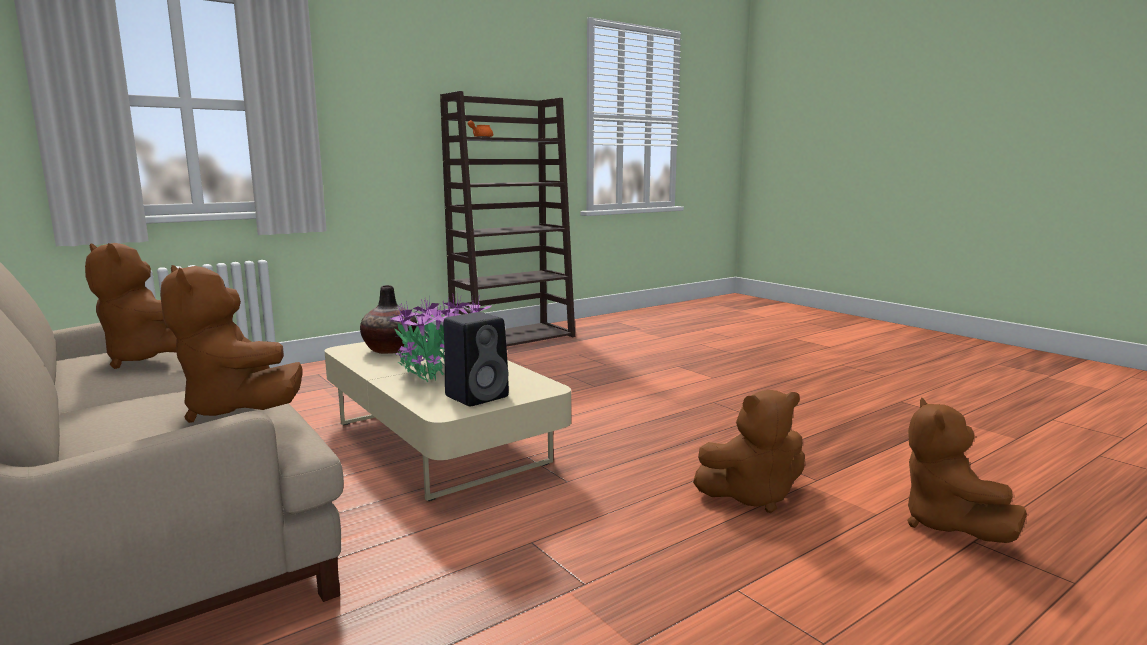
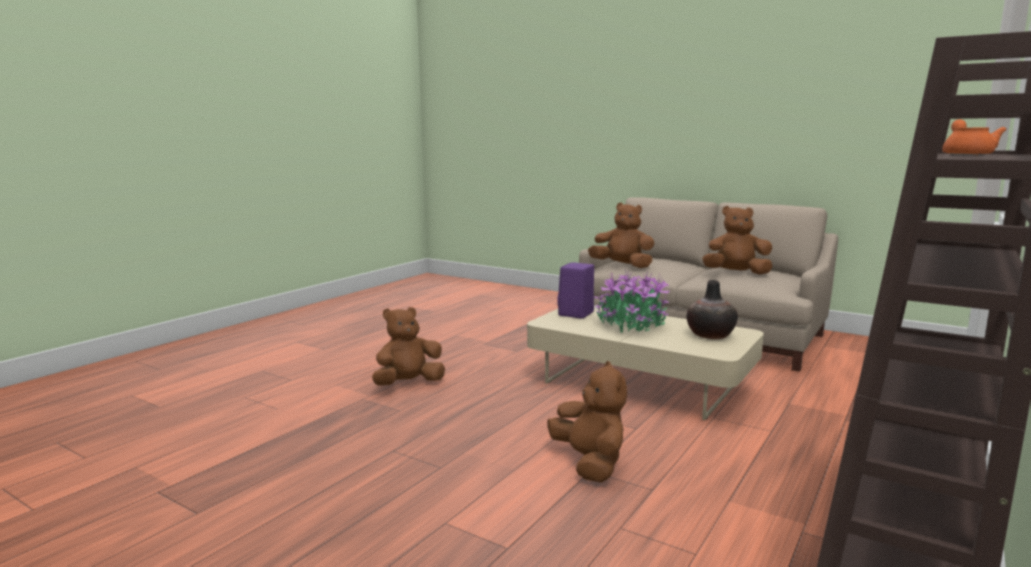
camera: 160 degrees right, 0 degrees up
black speaker [444,312,509,406] -> purple speaker [557,262,594,319]
brown plush toy [907,398,1027,543] -> brown plush toy moved to [547,361,627,483]

